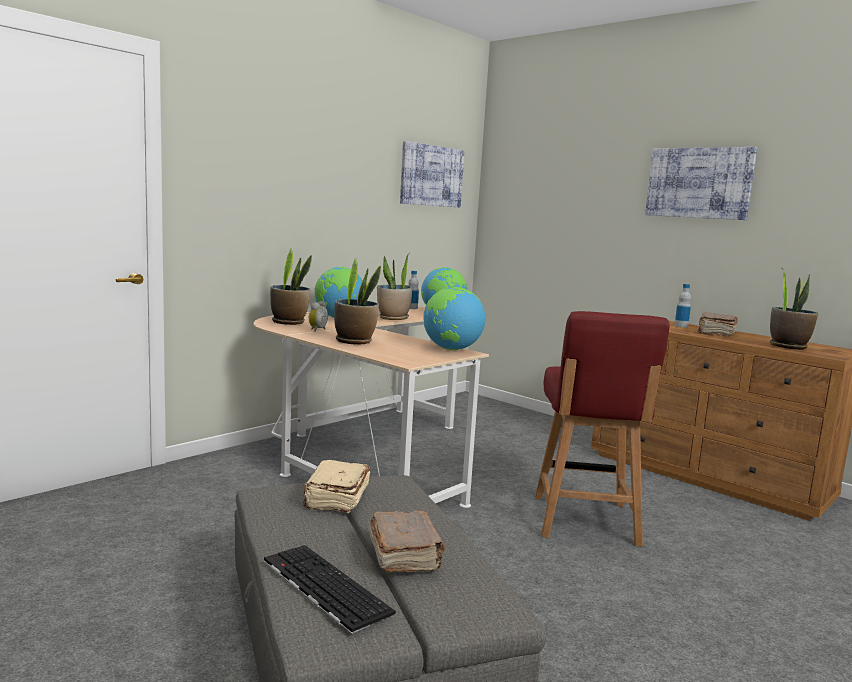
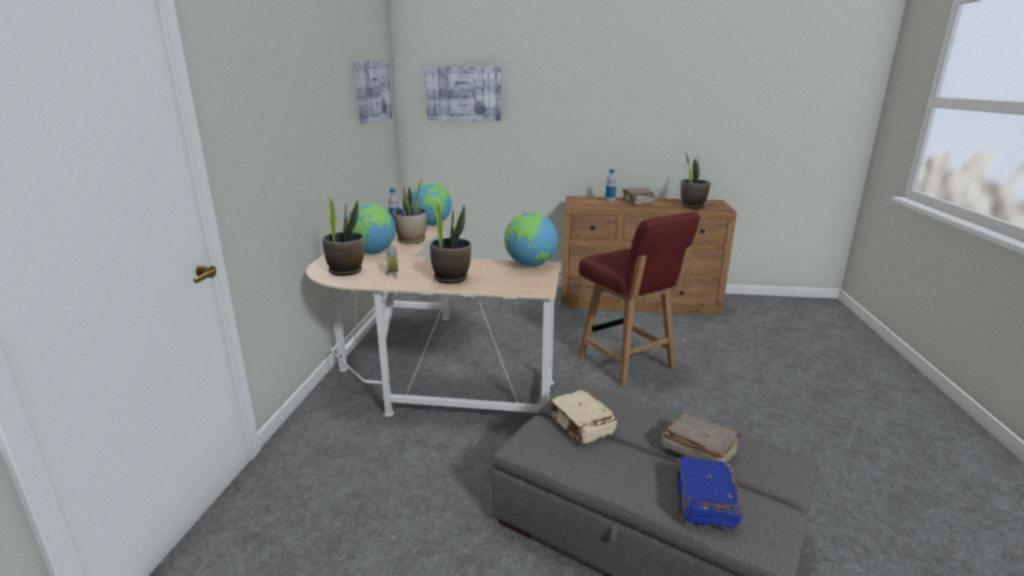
camera: 35 degrees left, 10 degrees up
keyboard [264,545,396,634] -> blue book [676,457,742,530]
picture [645,147,757,220] -> picture moved to [425,67,501,121]

